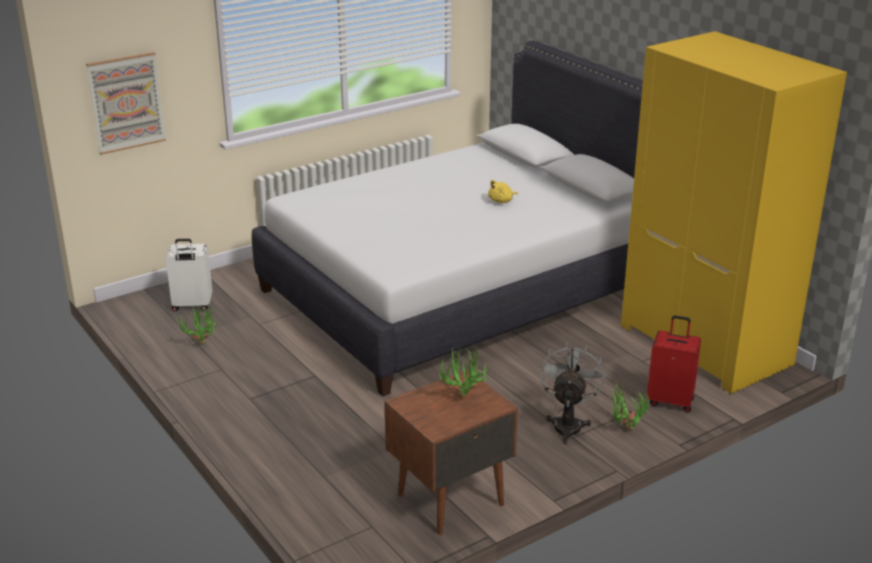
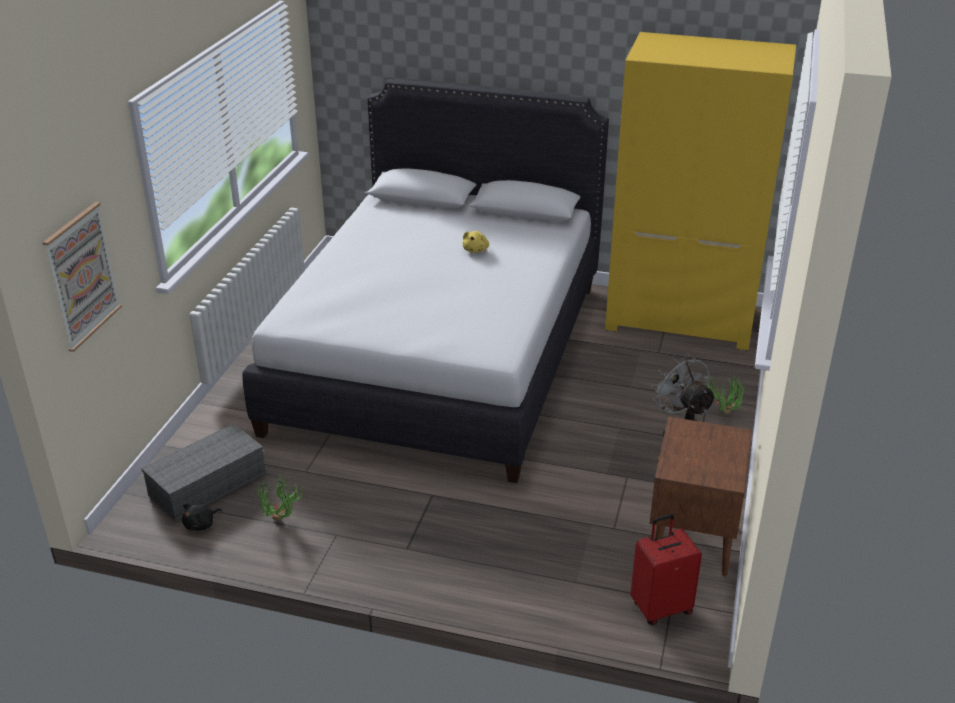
camera: 40 degrees left, 5 degrees up
white suitcase [166,239,213,311] -> grey storage box [141,424,266,522]
potted plant [438,346,492,397] -> none
red suitcase [647,315,701,413] -> red suitcase moved to [630,514,702,625]
none -> black plush toy [182,504,222,531]

